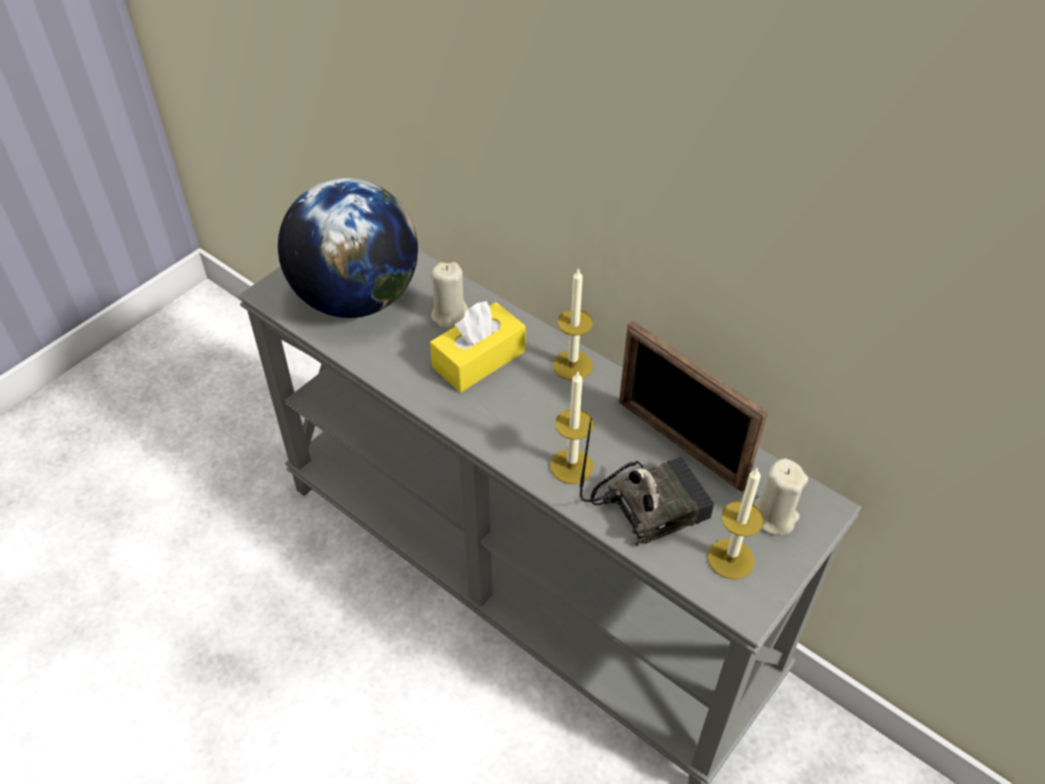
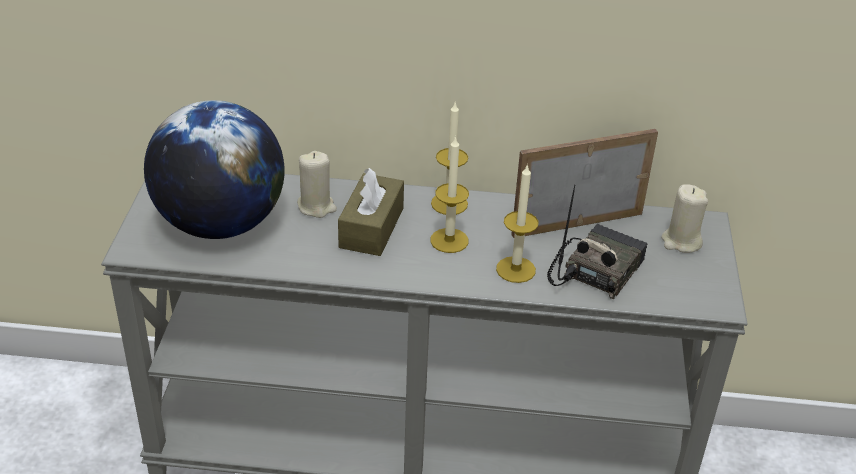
camera: 35 degrees left, 10 degrees down
yellow tissue box [430,300,526,392] -> brown tissue box [338,168,404,256]
picture frame [619,321,768,492] -> picture frame turned 150 degrees clockwise [511,129,658,238]
candle [708,467,764,579] -> candle moved to [430,136,469,253]

